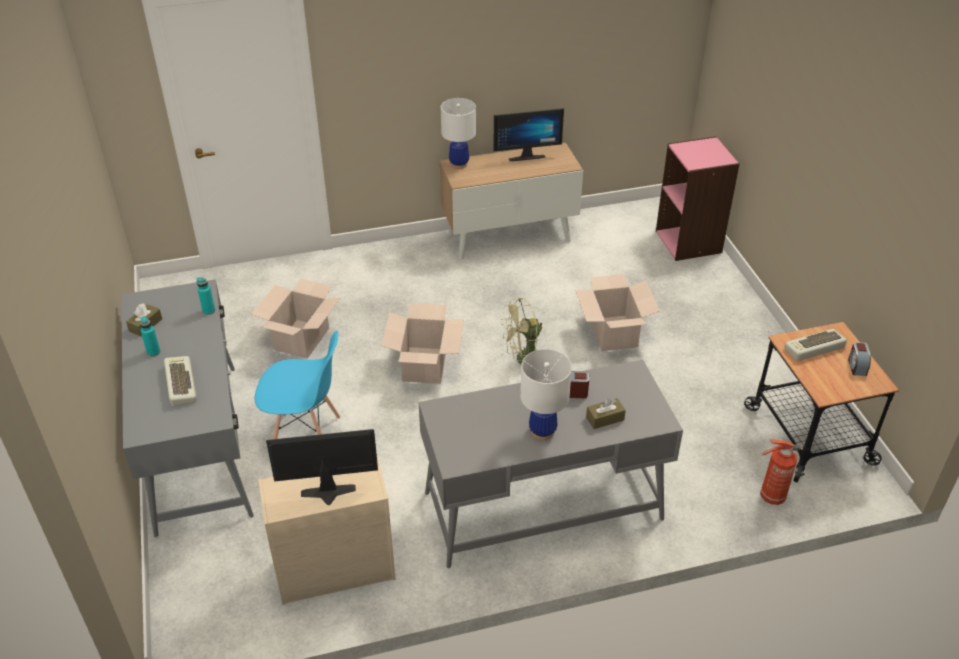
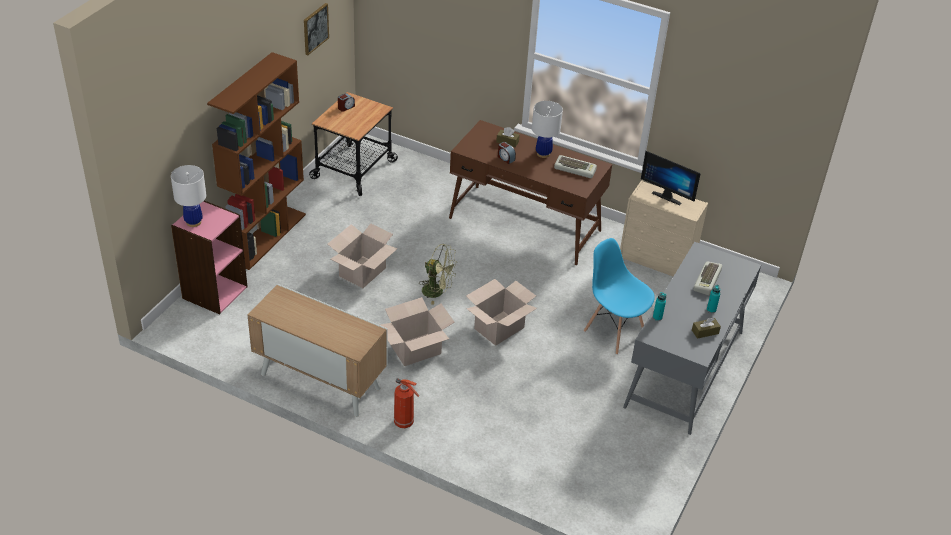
camera: 140 degrees left, 0 degrees up
cardboard box [252,279,340,359] -> cardboard box moved to [380,297,455,366]
grey desk [419,360,683,568] -> brown desk [449,120,612,265]
white table lamp [441,98,476,169] -> white table lamp moved to [171,165,206,227]
monitor [493,108,564,161] -> none
fire extinguisher [760,439,800,505] -> fire extinguisher moved to [394,378,419,428]
keyboard [784,329,847,361] -> keyboard moved to [554,155,597,178]
none -> brown bookcase [207,52,306,270]
none -> picture [304,3,329,55]

